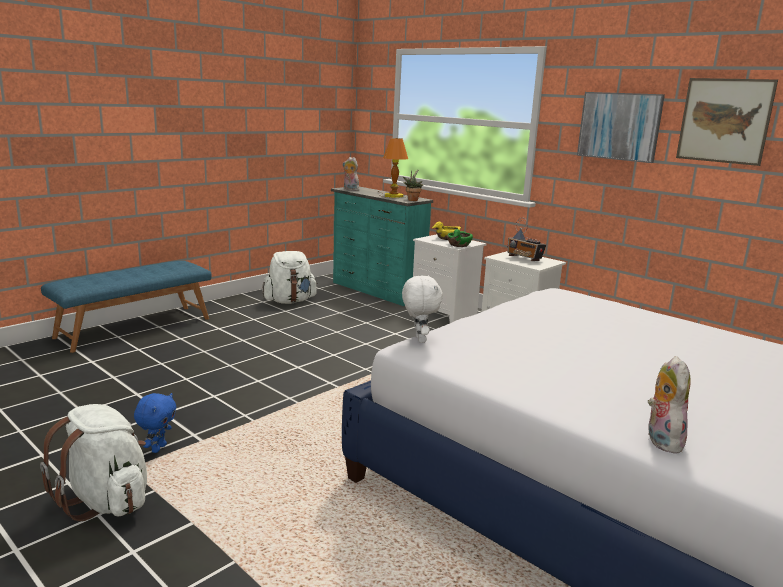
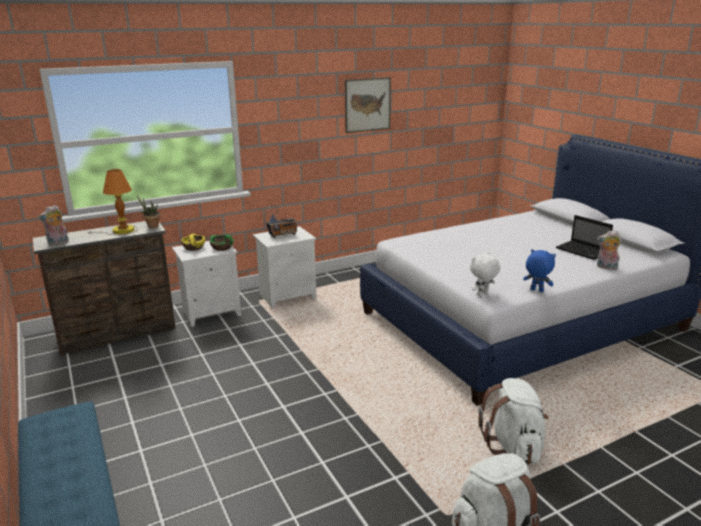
camera: 70 degrees left, 5 degrees up
blue plush toy [134,393,177,453] -> blue plush toy moved to [523,249,556,292]
white backpack [262,251,318,304] -> white backpack moved to [478,378,549,465]
turquoise dresser [331,187,433,306] -> brown dresser [33,221,176,355]
white plush toy [402,275,443,343] -> white plush toy turned 45 degrees counterclockwise [470,253,501,296]
picture [577,92,665,163] -> none
none -> laptop [556,215,613,260]

